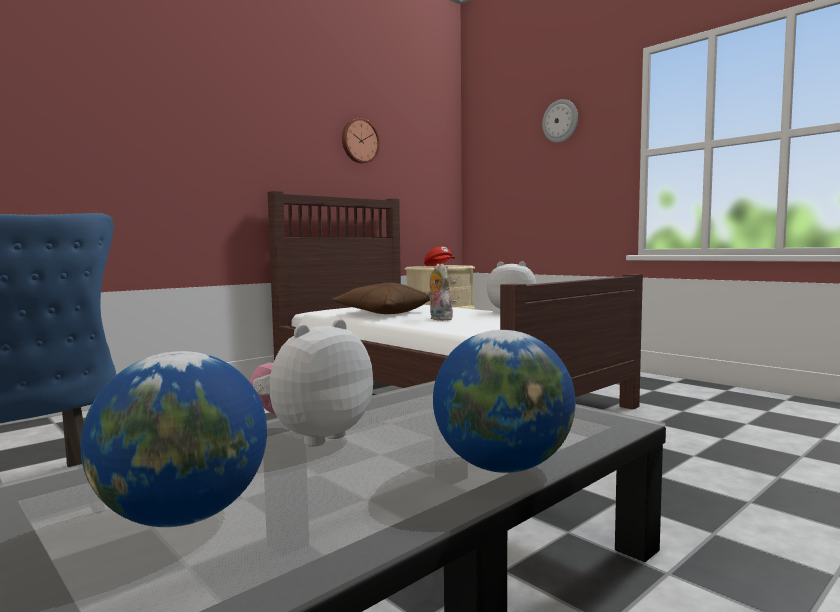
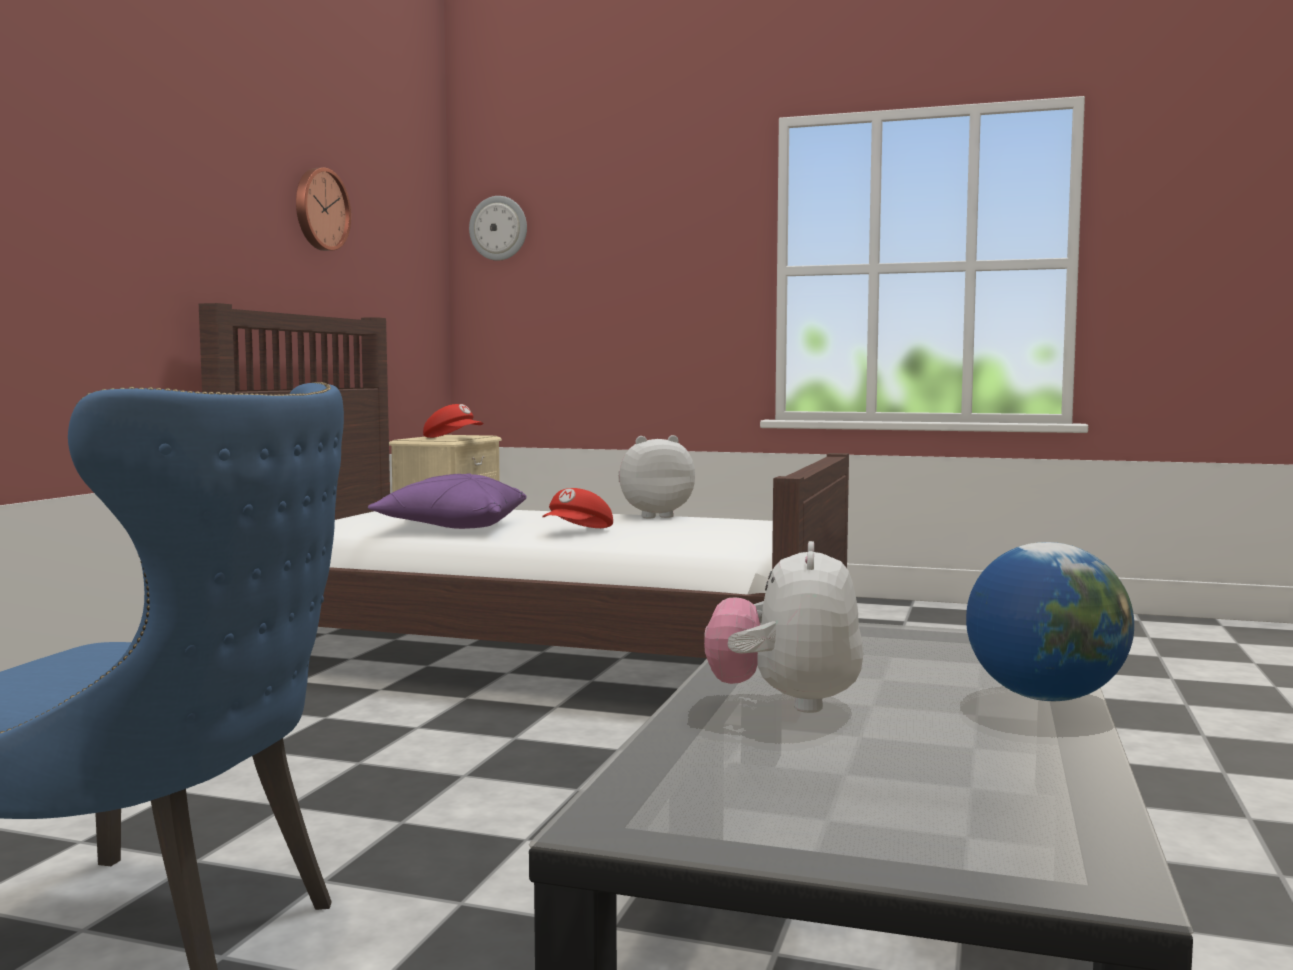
camera: 30 degrees left, 0 degrees up
globe [81,351,267,527] -> none
brown pillow [332,283,430,314] -> purple pillow [368,473,526,529]
plush toy [428,263,453,321] -> red cap [542,488,613,528]
wall clock [542,99,578,143] -> wall clock moved to [469,196,527,261]

